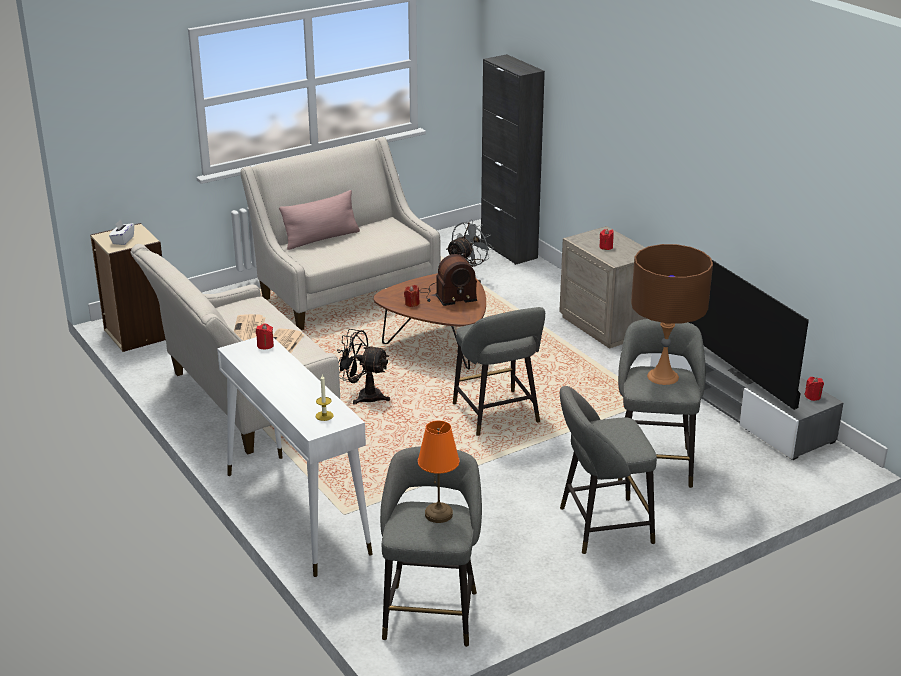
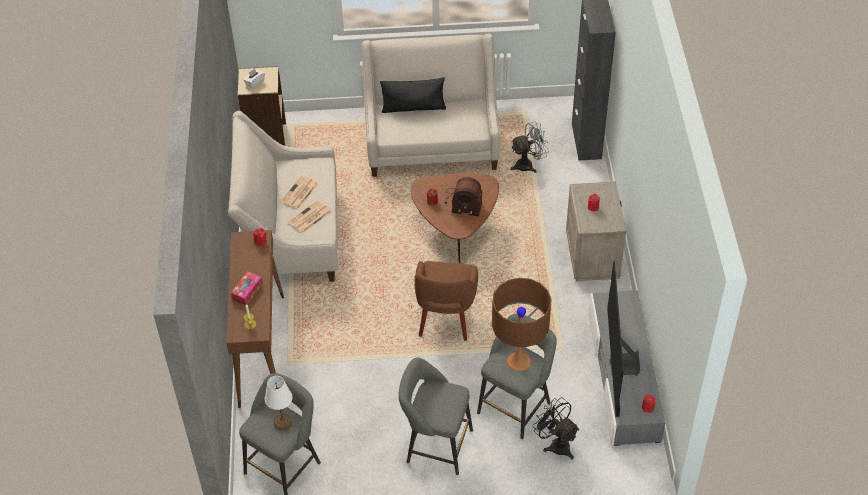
camera: 30 degrees right, 20 degrees up
white console table [217,337,372,577] -> brown console table [226,230,284,408]
pink pillow [279,190,360,250] -> black pillow [380,77,446,113]
black fan [337,329,390,405] -> black fan moved to [532,397,580,459]
orange table lamp [418,420,459,523] -> white table lamp [265,376,292,430]
grey stool [453,307,545,436] -> brown armchair [415,261,478,341]
none -> tissue box [231,272,263,305]

